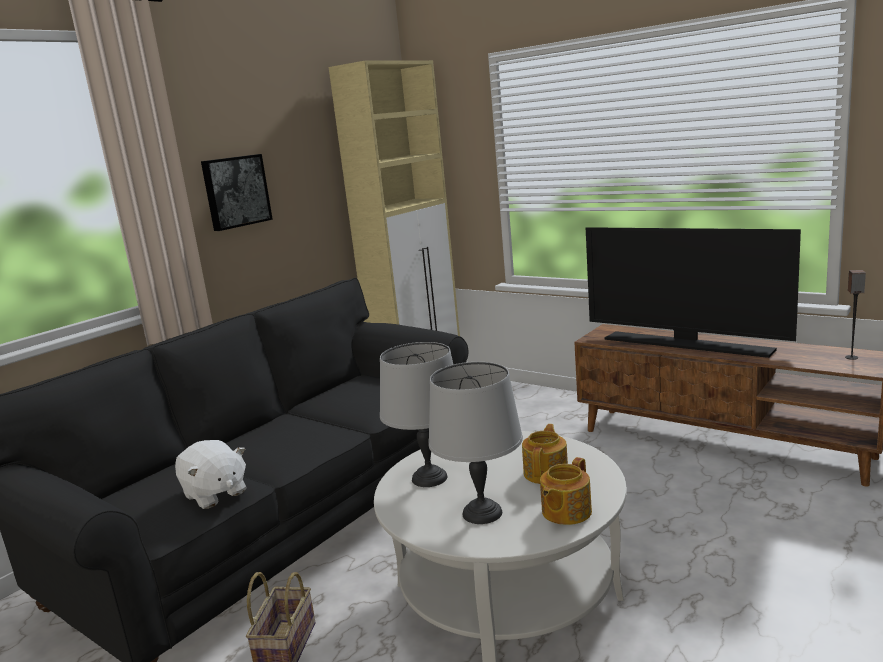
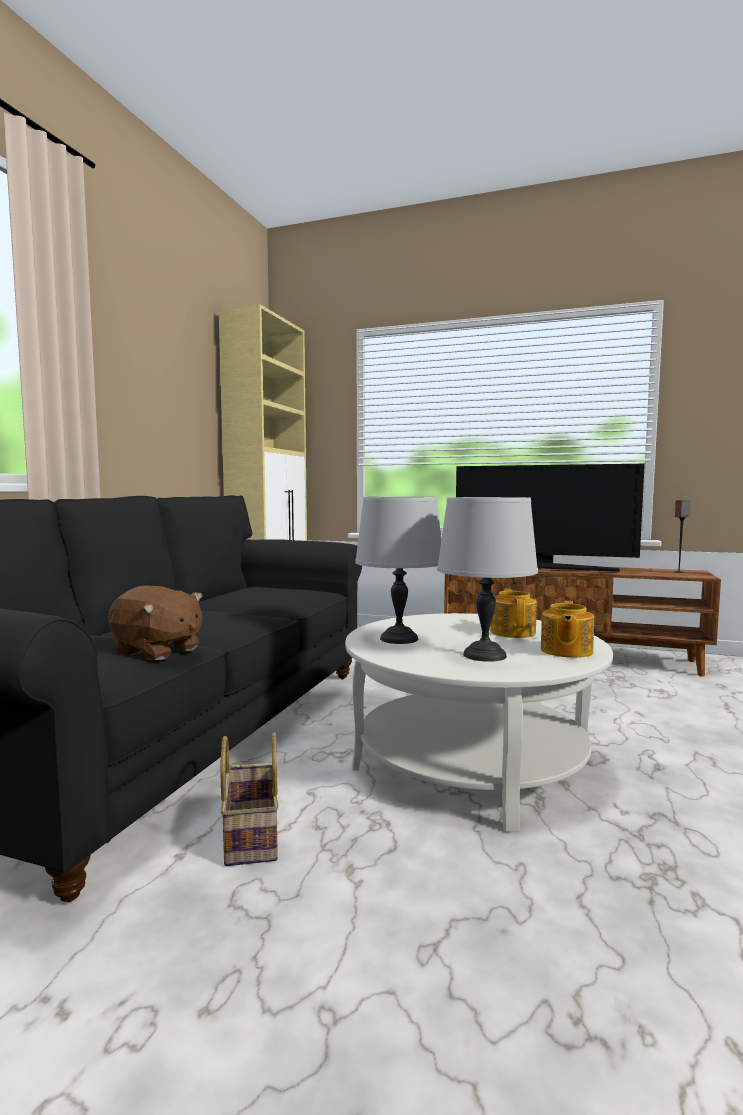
camera: 20 degrees left, 10 degrees down
white plush toy [175,440,247,509] -> brown plush toy [108,586,203,660]
picture [201,154,273,231] -> none

